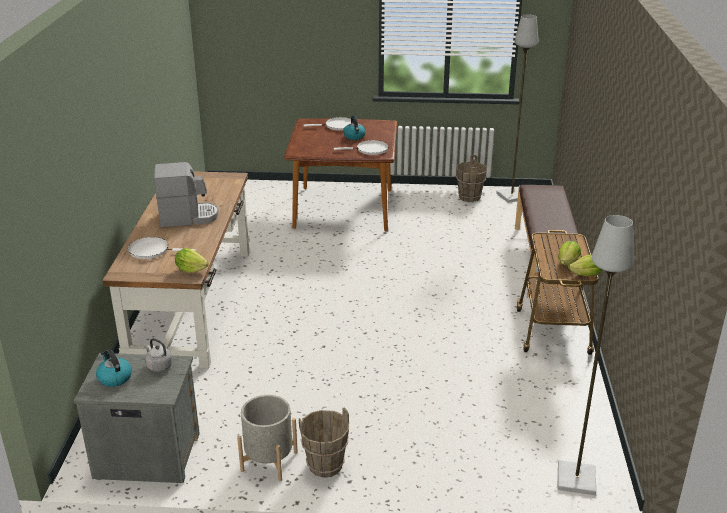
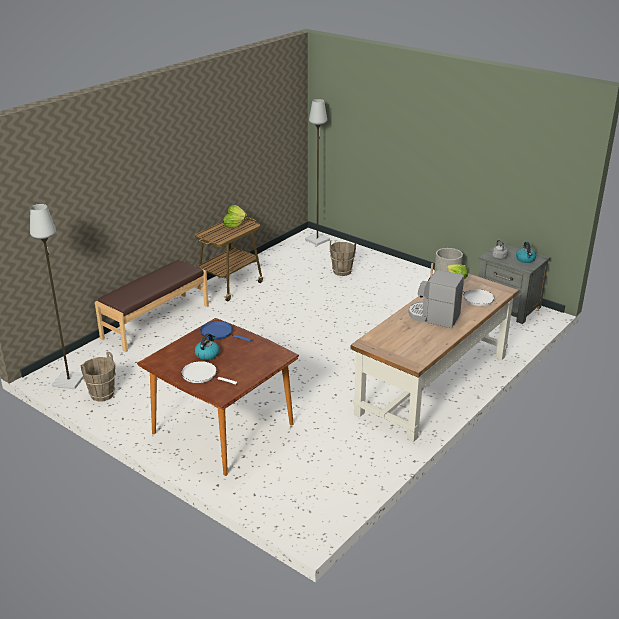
camera: 145 degrees left, 0 degrees up
brown bucket [299,408,349,478] -> brown bucket moved to [330,241,356,276]
white frying pan [334,140,389,155] -> blue frying pan [200,321,251,342]

